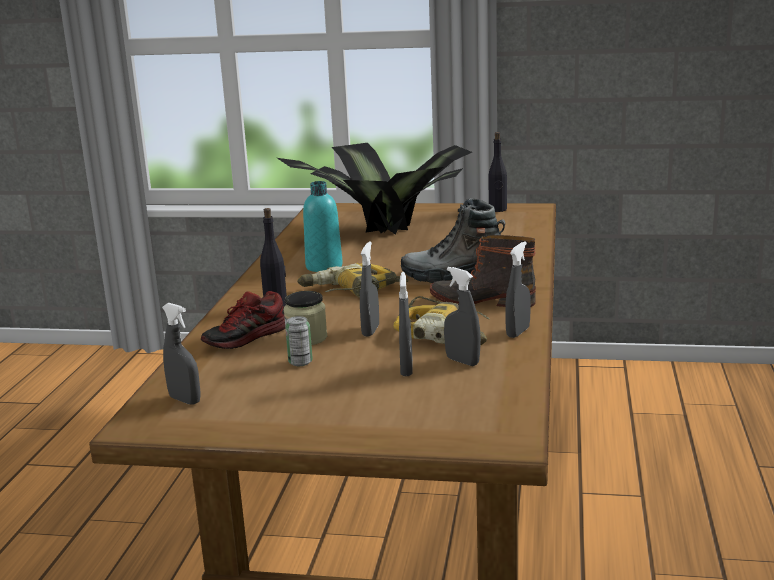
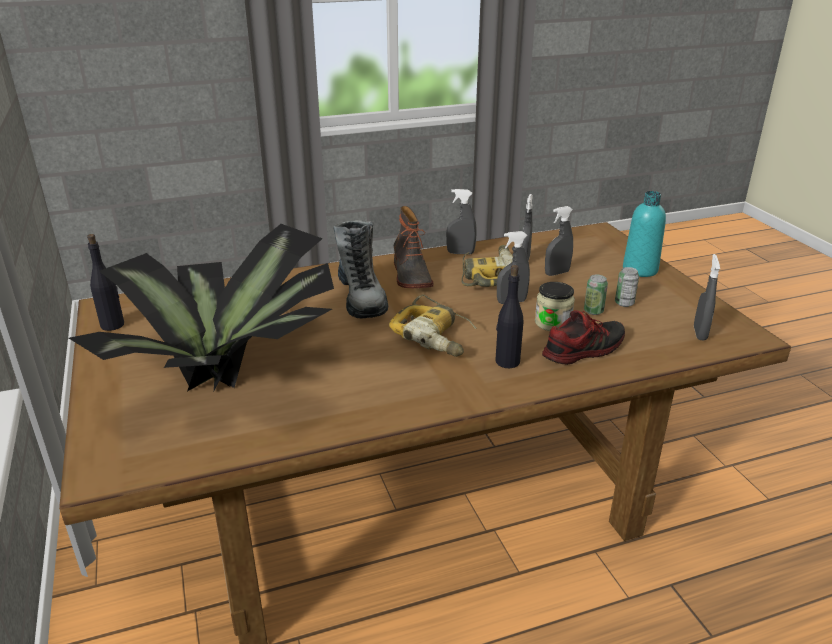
camera: 120 degrees left, 10 degrees up
shoe [201,291,285,349] -> shoe turned 45 degrees counterclockwise [542,310,625,365]
turquoise bottle [303,181,343,272] -> turquoise bottle moved to [623,191,666,277]
none -> can [615,267,639,307]

